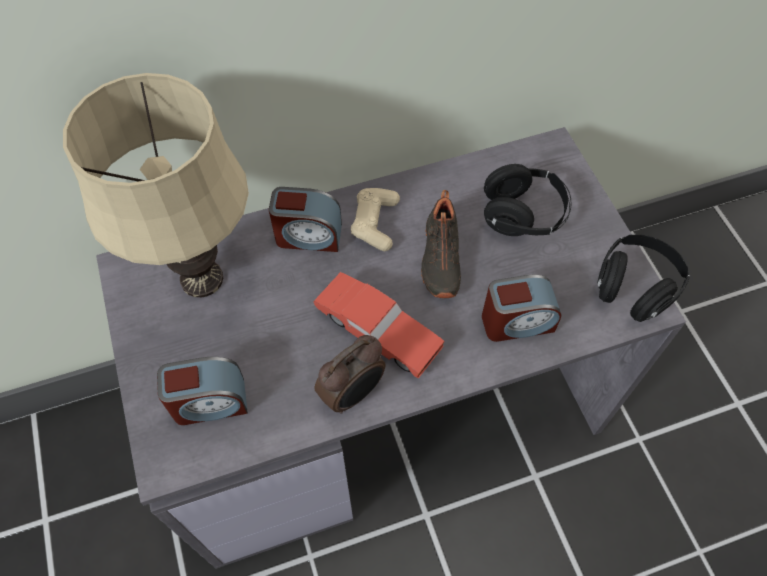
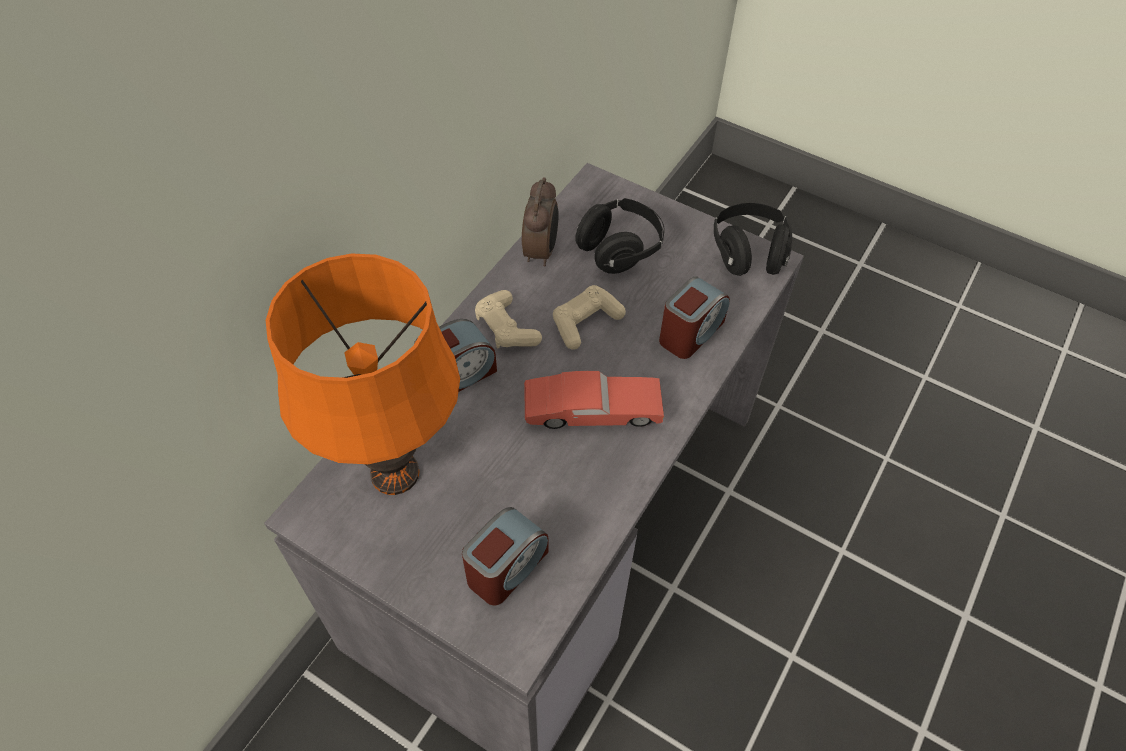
camera: 40 degrees left, 5 degrees down
beige table lamp [63,73,249,298] -> orange table lamp [266,253,460,495]
alarm clock [315,335,386,414] -> alarm clock moved to [522,177,559,267]
black shoe [421,190,461,298] -> beige game controller [553,285,626,350]

